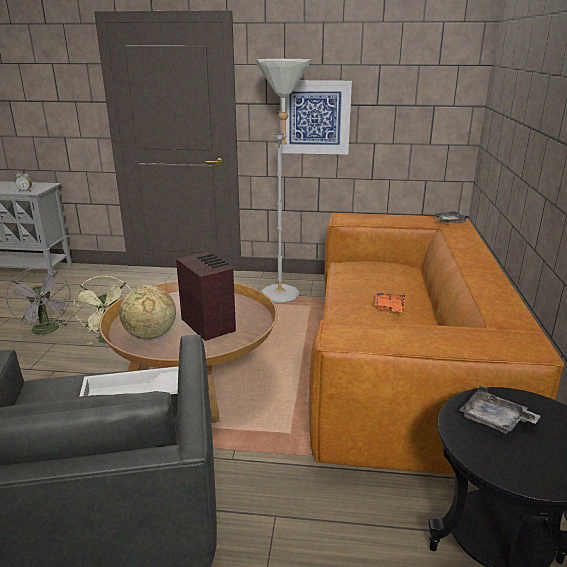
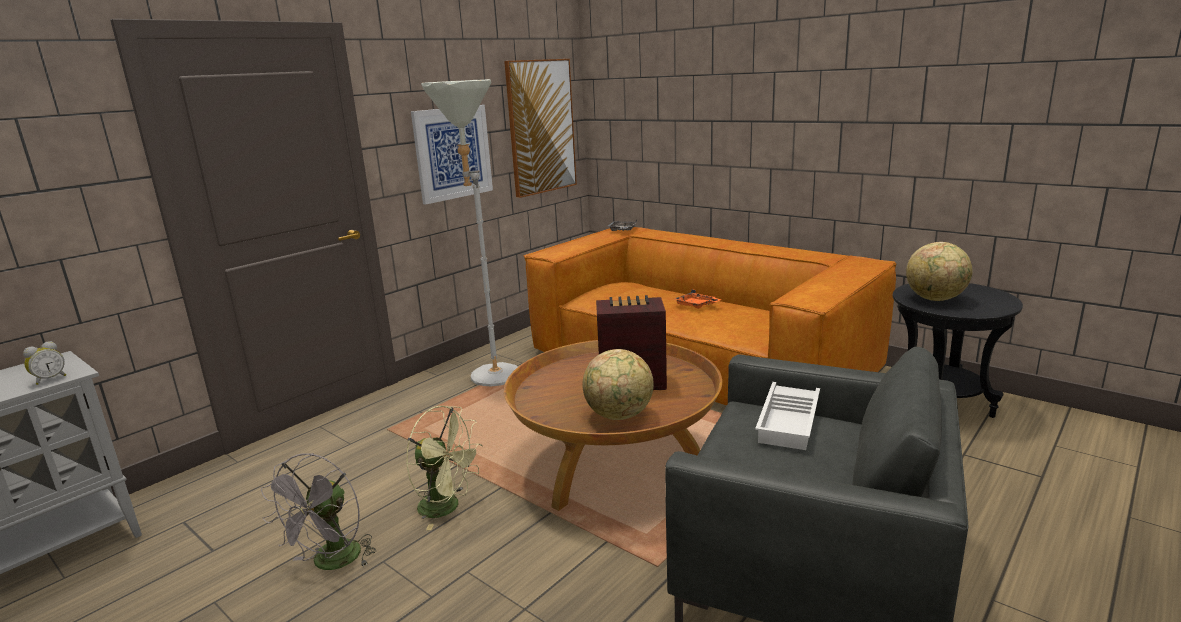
camera: 55 degrees left, 5 degrees down
grey fan [6,267,71,338] -> grey fan turned 105 degrees clockwise [261,453,376,570]
grey tray [460,386,541,434] -> globe [906,242,972,301]
none -> picture [504,59,577,198]

